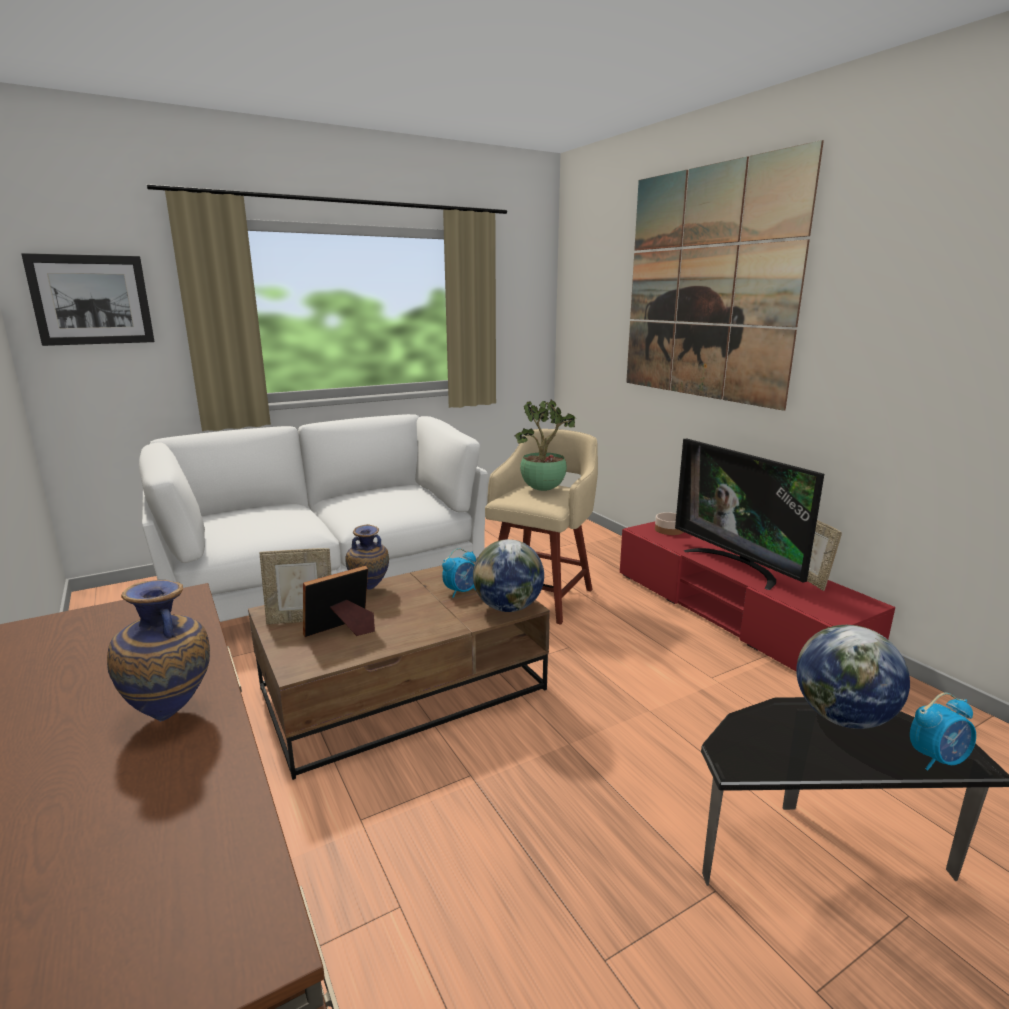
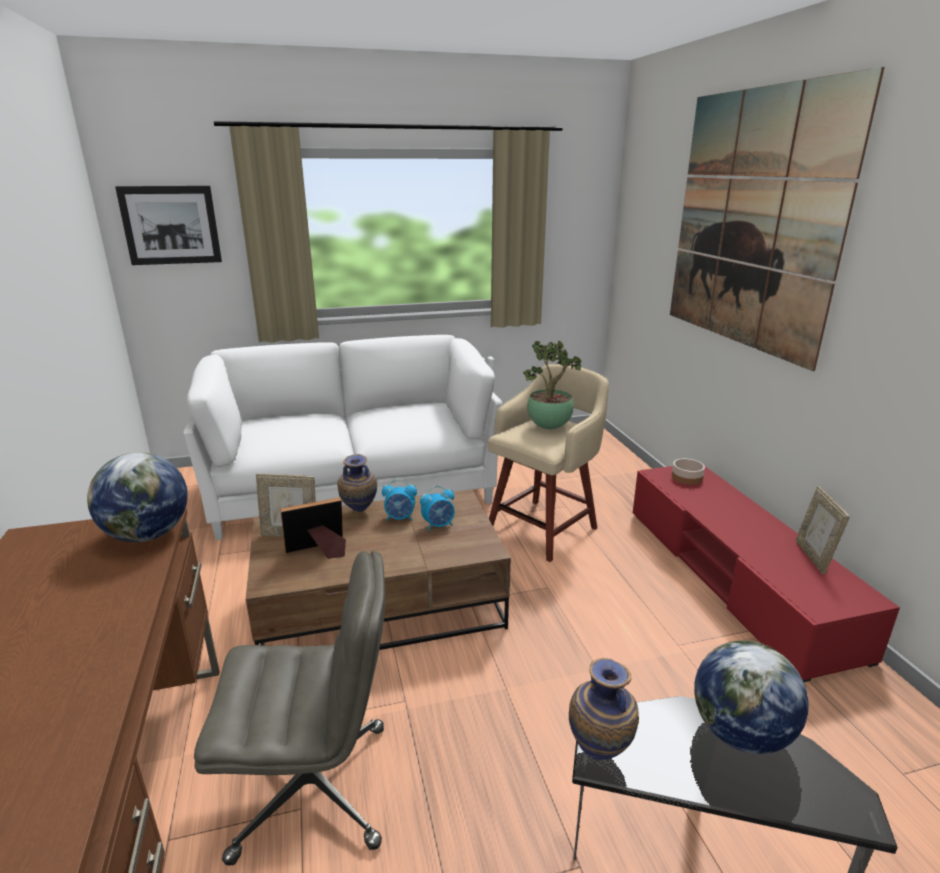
camera: 15 degrees right, 5 degrees up
vase [107,580,210,722] -> vase moved to [569,658,639,760]
globe [473,539,544,612] -> globe moved to [87,452,188,542]
television [675,438,824,590] -> none
alarm clock [910,693,976,770] -> alarm clock moved to [382,479,417,521]
none -> grey office chair [194,550,385,866]

